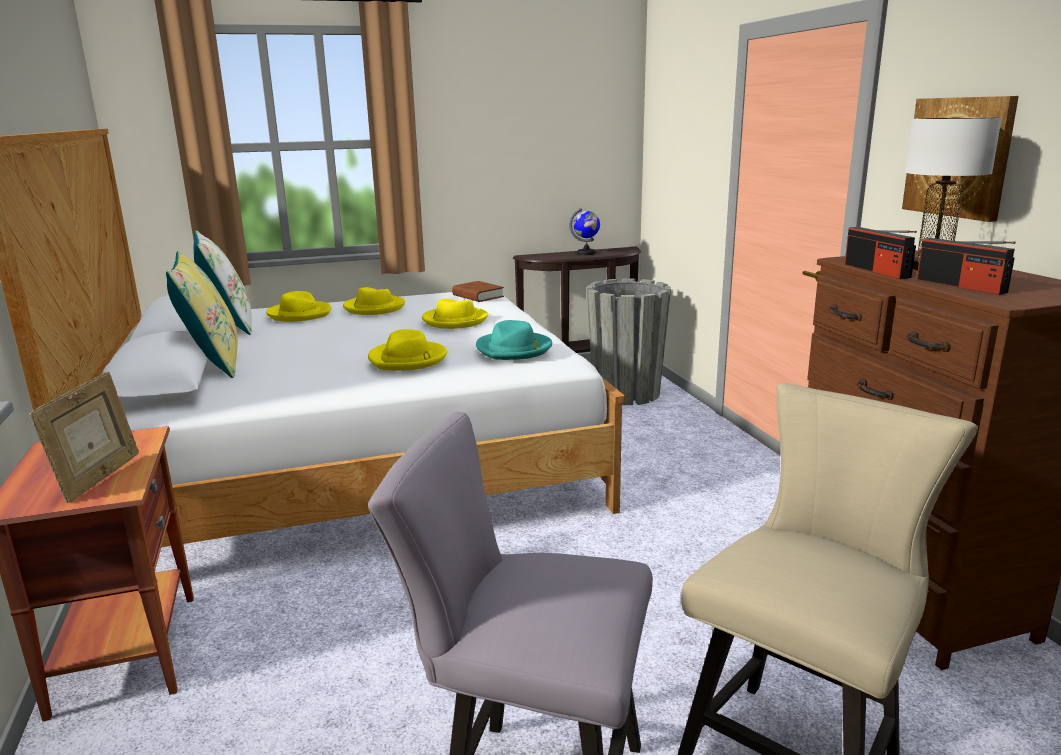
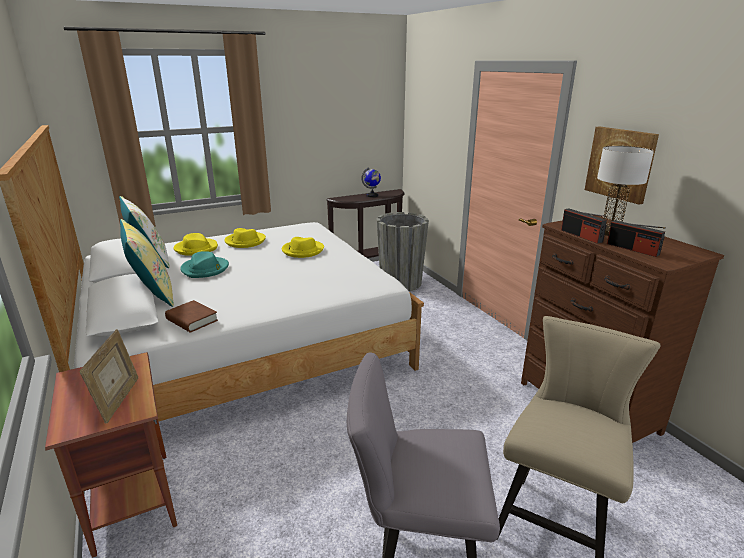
camera: 10 degrees left, 5 degrees up
yellow hat [368,329,447,371] -> none
brown book [452,281,504,302] -> brown book moved to [165,300,218,332]
turquoise hat [476,320,552,360] -> turquoise hat moved to [180,251,229,278]

